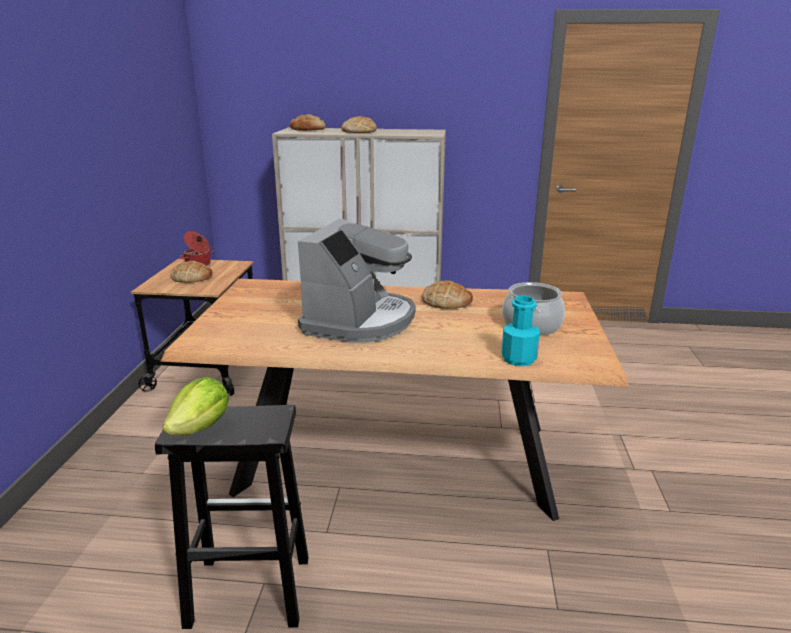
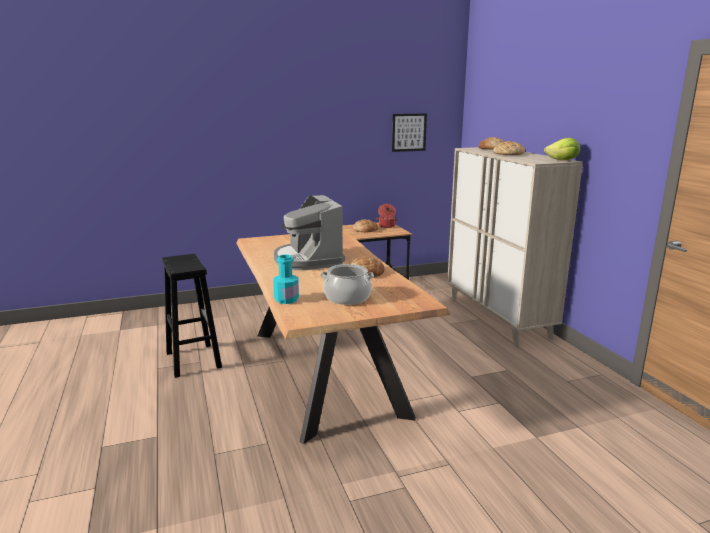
camera: 65 degrees right, 5 degrees down
lettuce [162,377,229,436] -> lettuce moved to [544,138,580,160]
coffee machine [298,219,415,343] -> coffee machine turned 75 degrees clockwise [274,195,345,270]
none -> picture [392,113,427,152]

